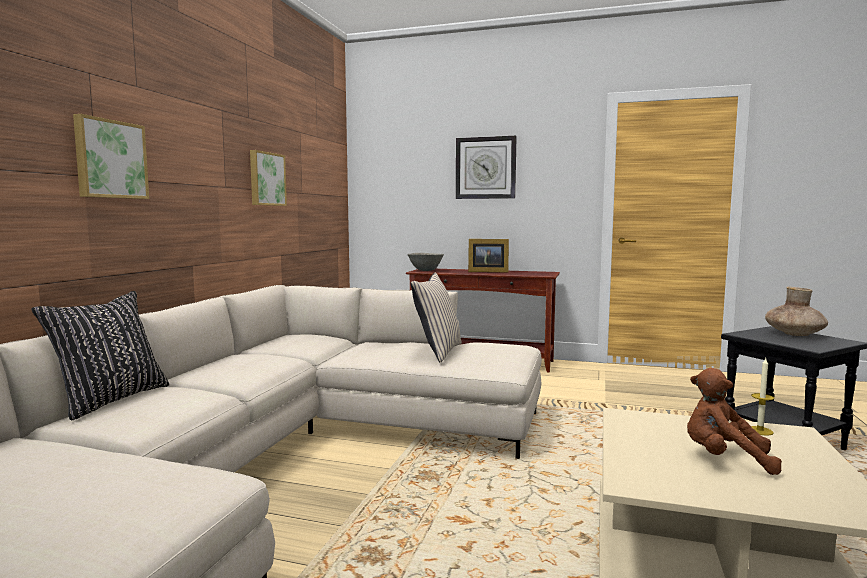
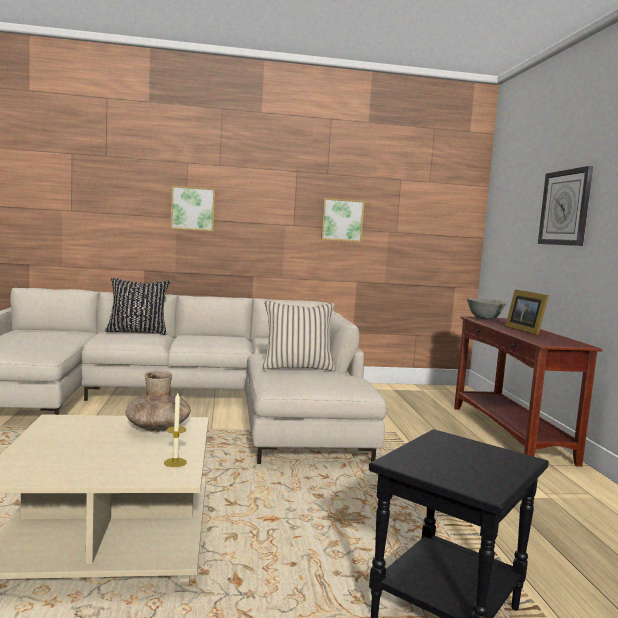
camera: 65 degrees right, 0 degrees up
brown plush toy [687,368,782,475] -> none
brown vase [765,287,828,336] -> brown vase moved to [125,371,191,432]

